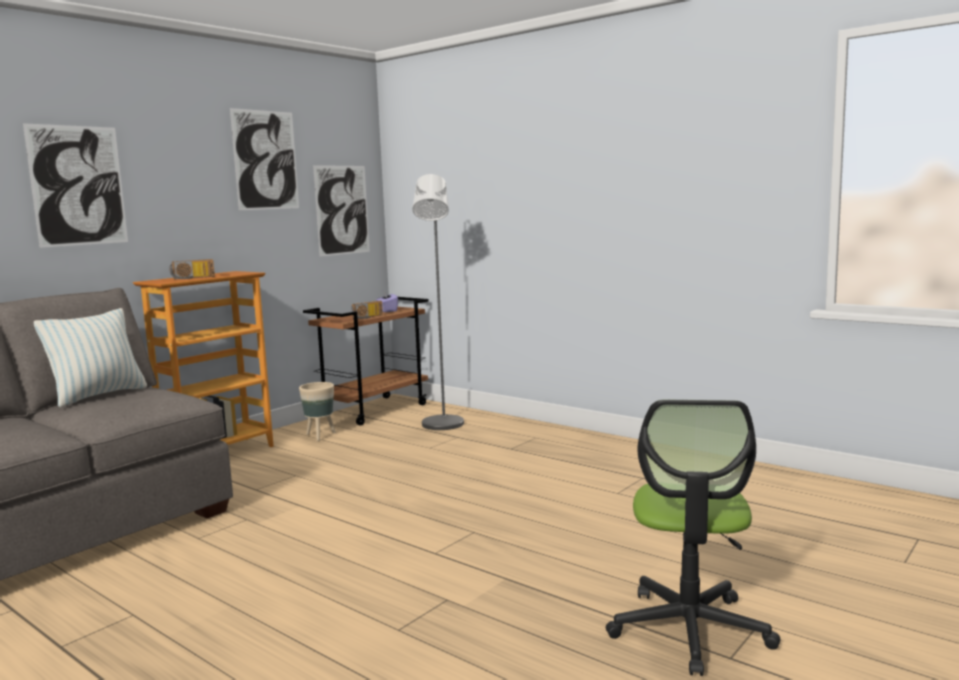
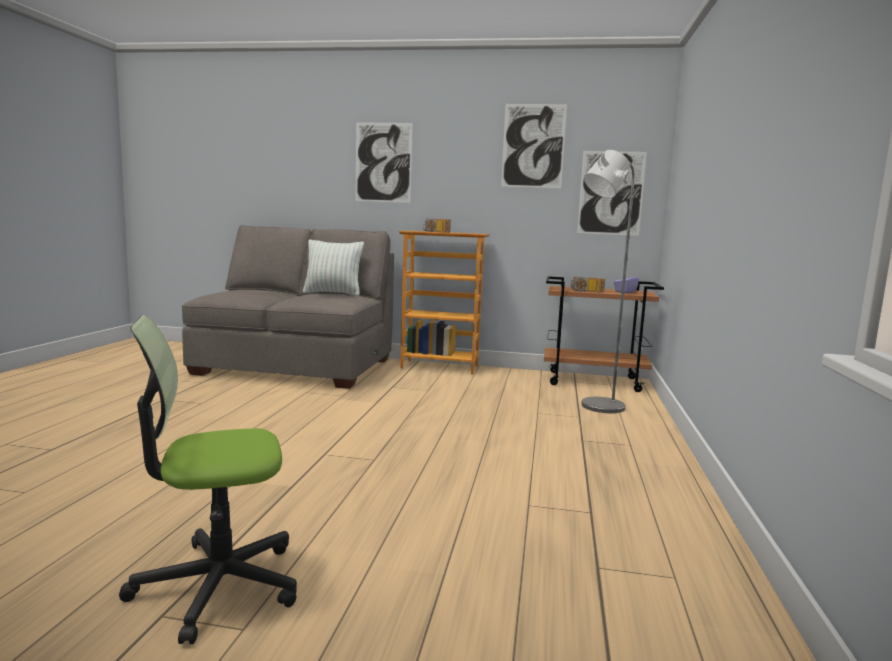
camera: 60 degrees right, 0 degrees up
beige planter [299,382,336,441] -> none

